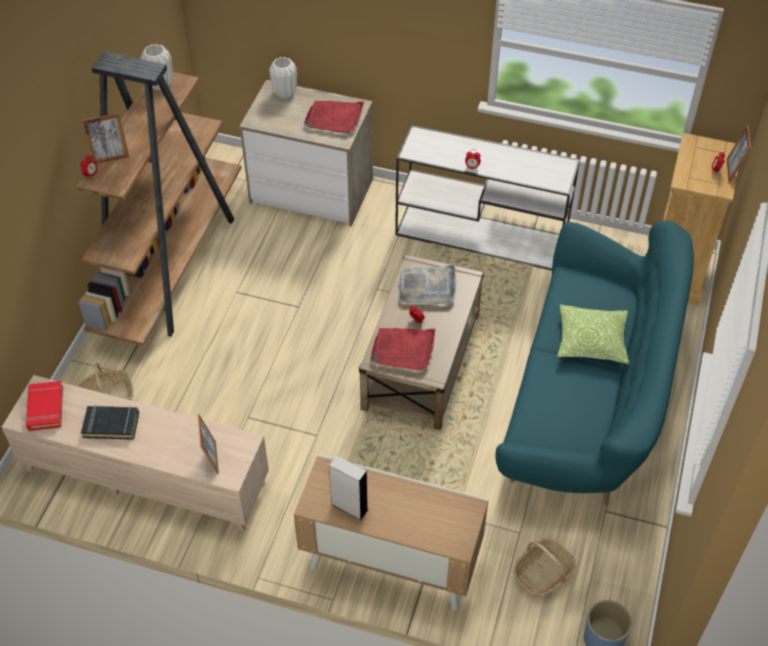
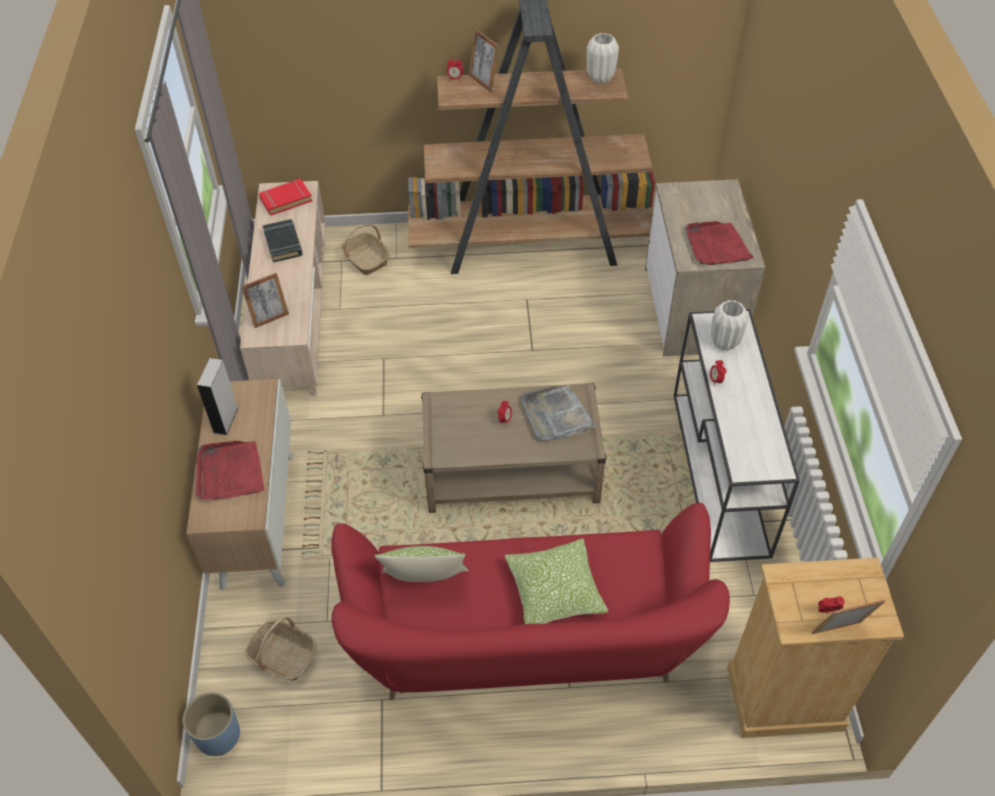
camera: 70 degrees right, 0 degrees up
white vase [269,57,297,99] -> white vase moved to [711,300,749,350]
red tray [370,328,435,371] -> red tray moved to [196,441,264,500]
turquoise sofa [495,220,694,506] -> red sofa [331,502,730,700]
none -> pillow [374,546,469,582]

